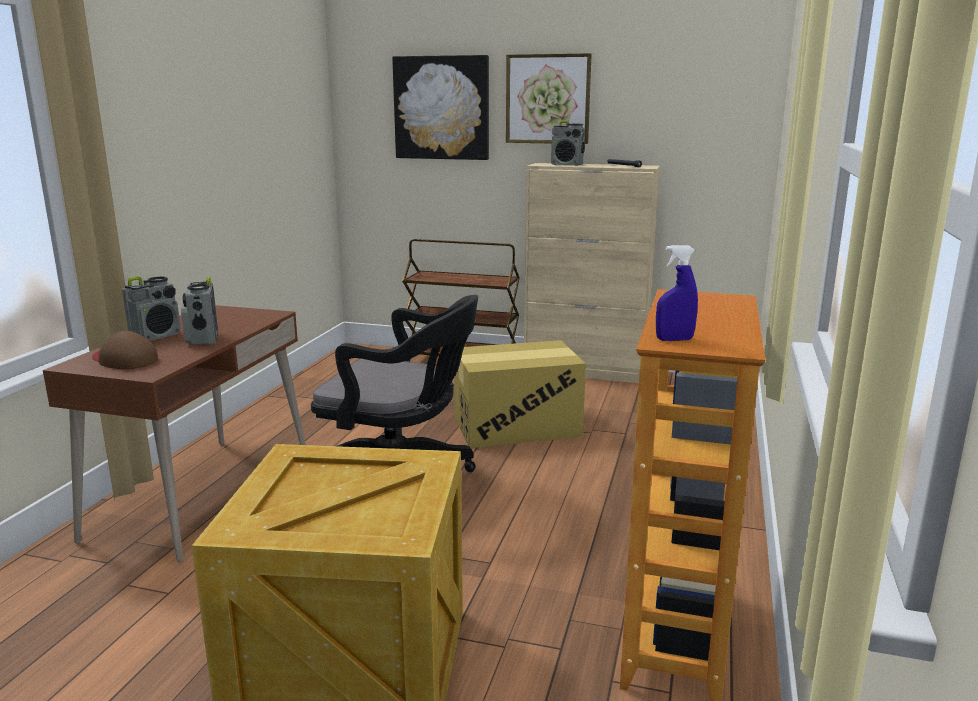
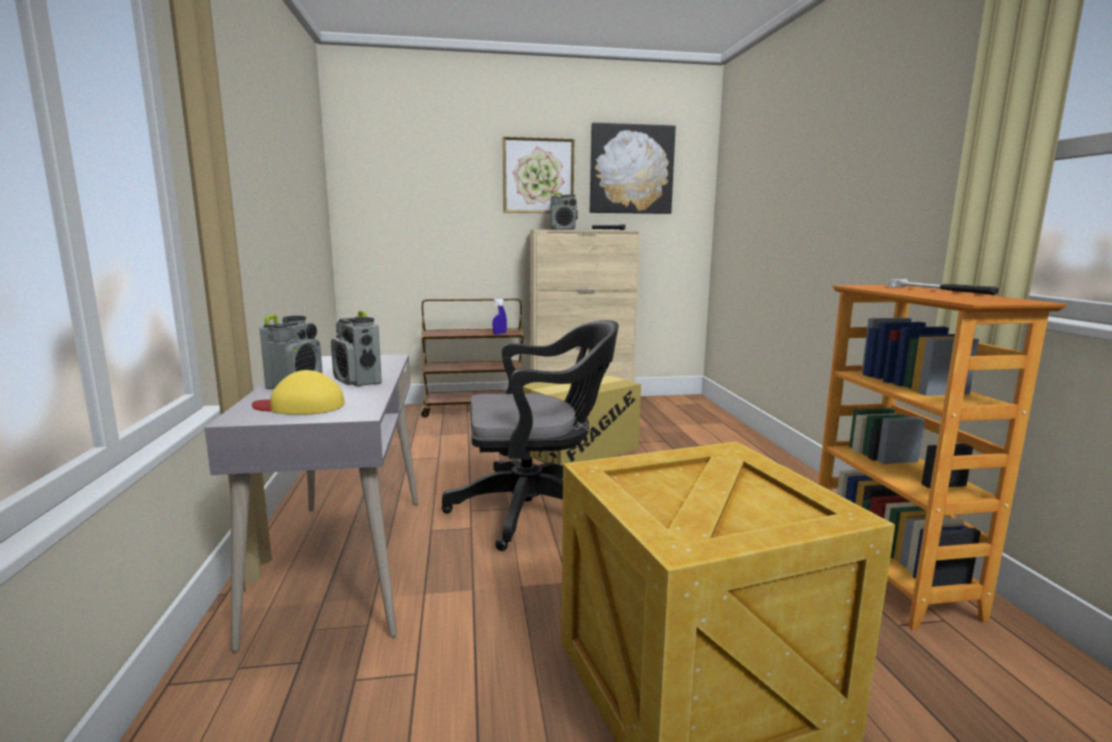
camera: 25 degrees left, 5 degrees down
brown desk [43,305,306,563] -> grey desk [204,354,418,652]
brown cap [92,331,158,369] -> yellow cap [252,370,345,415]
picture [392,55,489,160] -> picture moved to [590,123,676,214]
blue spray bottle [656,245,698,341] -> blue spray bottle moved to [493,299,507,334]
none -> hammer [888,279,999,295]

